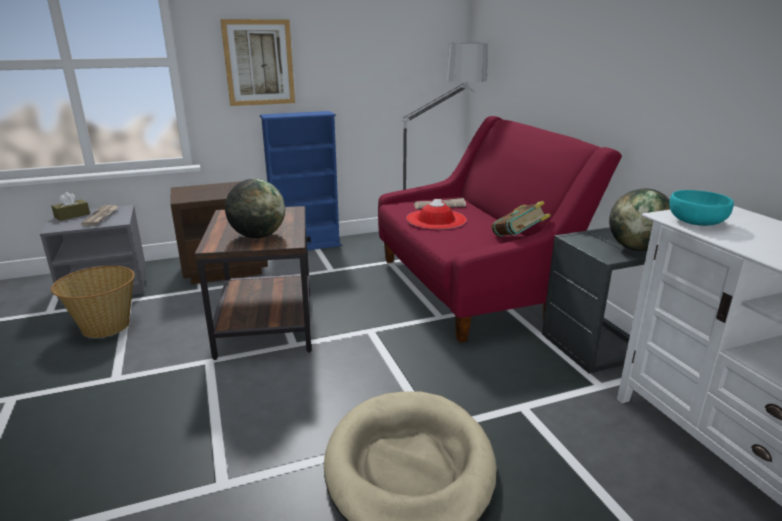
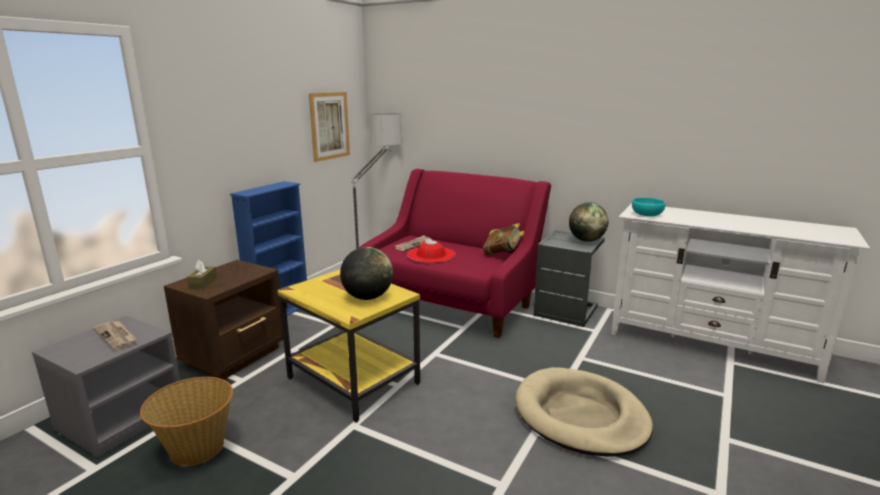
camera: 40 degrees left, 5 degrees down
brown tissue box [51,192,90,221] -> brown tissue box moved to [187,260,217,289]
brown side table [195,206,311,360] -> yellow side table [278,270,420,423]
picture [220,19,295,106] -> picture moved to [309,92,350,162]

